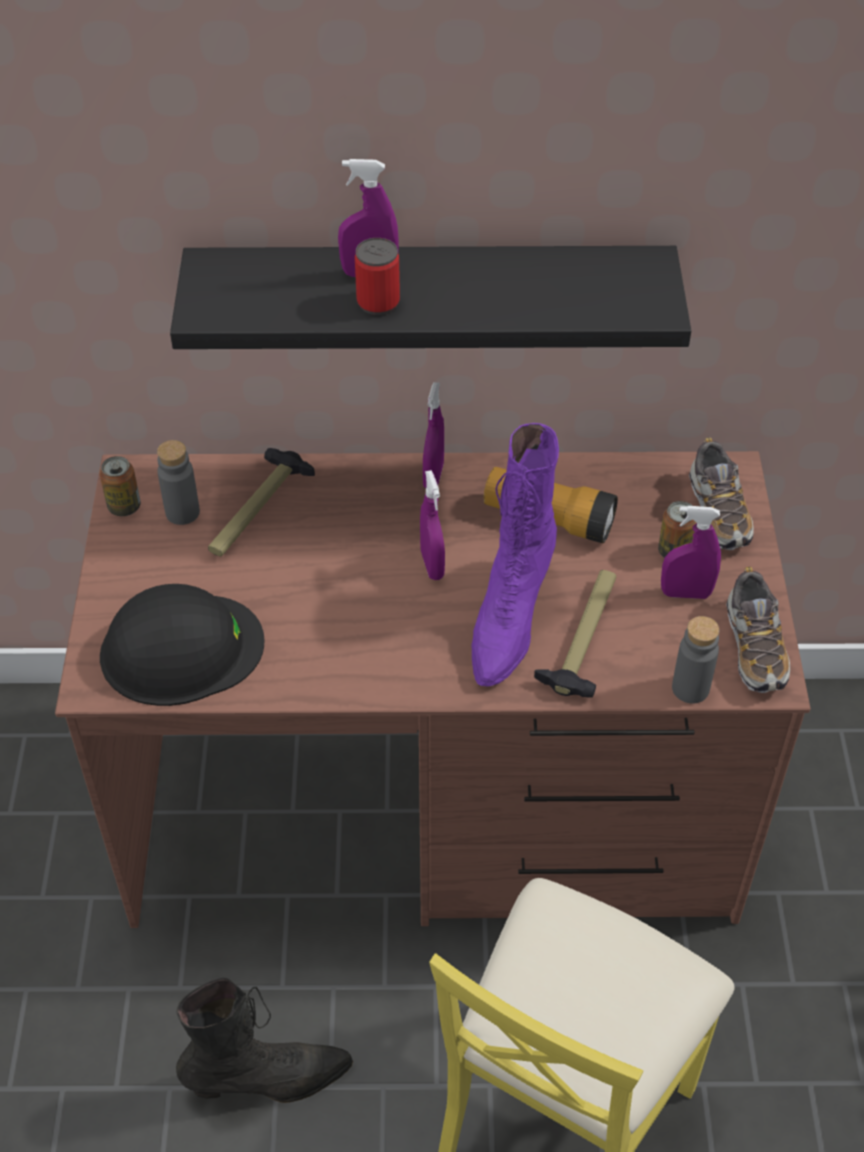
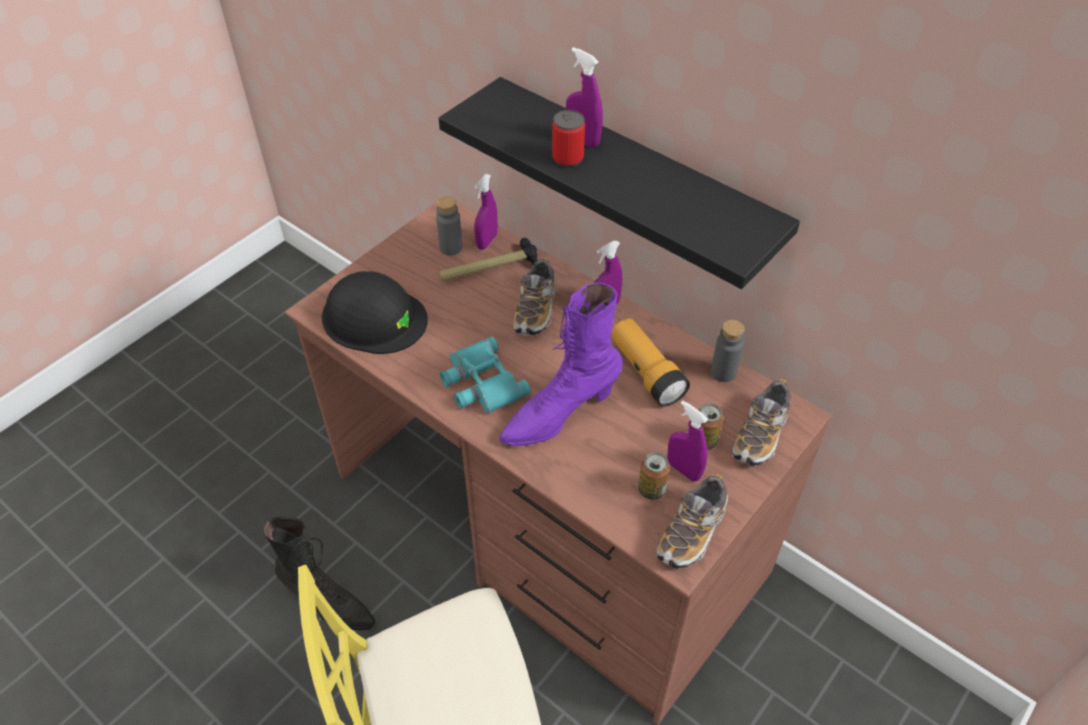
camera: 40 degrees right, 0 degrees up
can [100,456,141,516] -> can moved to [638,452,670,500]
purple spray bottle [420,470,445,580] -> purple spray bottle moved to [474,174,498,250]
hammer [534,570,616,698] -> none
grey bottle [672,616,719,704] -> grey bottle moved to [711,320,745,382]
none -> turquoise binoculars [440,337,531,414]
none -> shoe [513,257,556,336]

